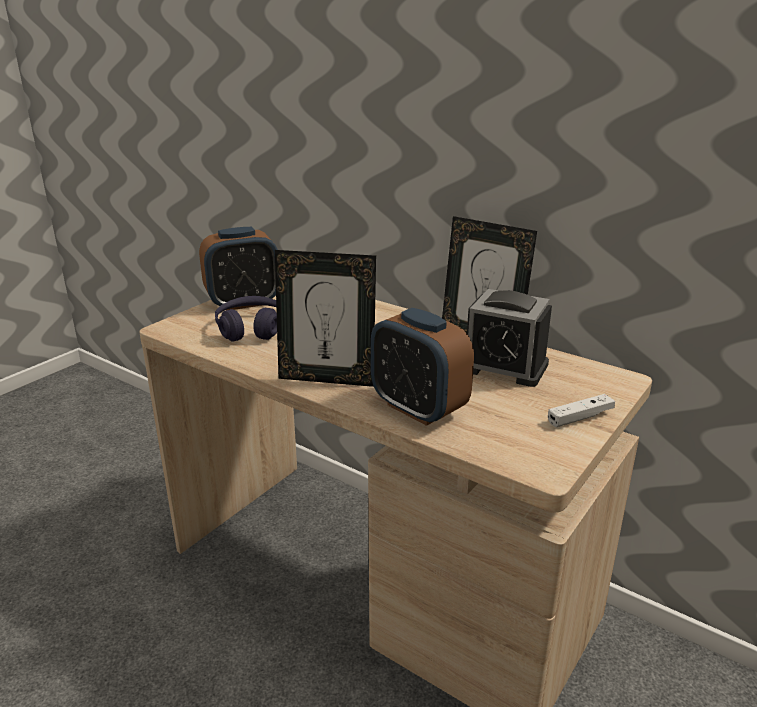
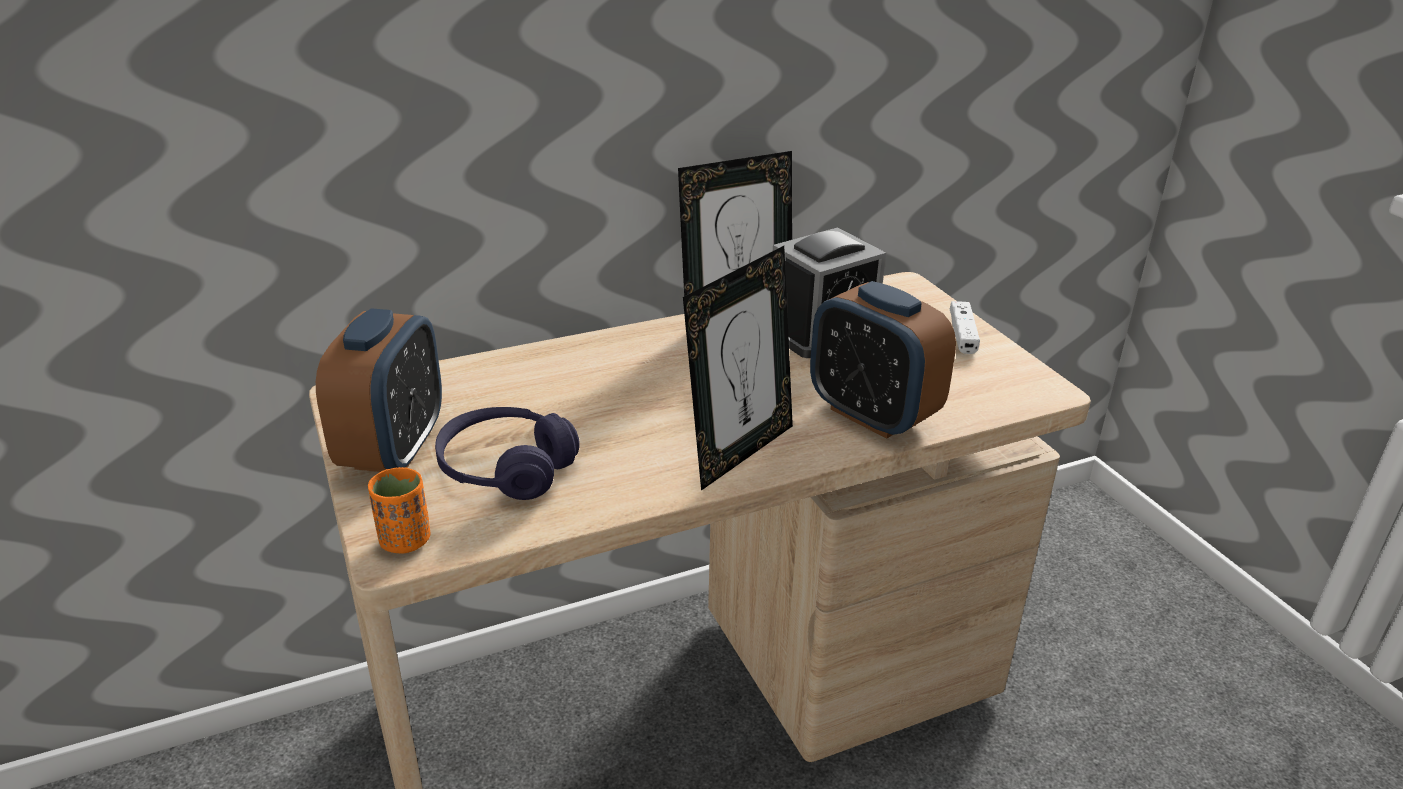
camera: 60 degrees left, 5 degrees up
alarm clock [371,308,474,426] -> alarm clock turned 60 degrees clockwise [810,281,956,439]
none -> orange cup [368,467,430,554]

